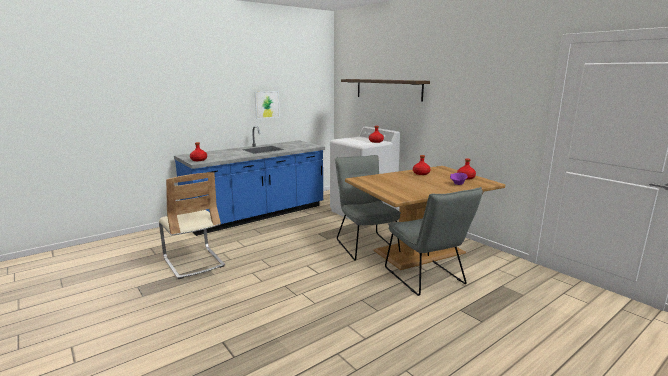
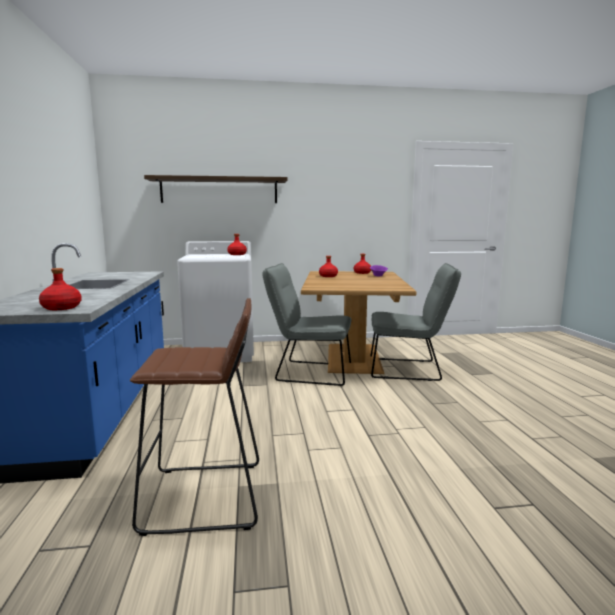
camera: 60 degrees left, 5 degrees down
beige chair [159,172,225,279] -> brown stool [130,298,259,536]
picture [255,91,280,119] -> none

